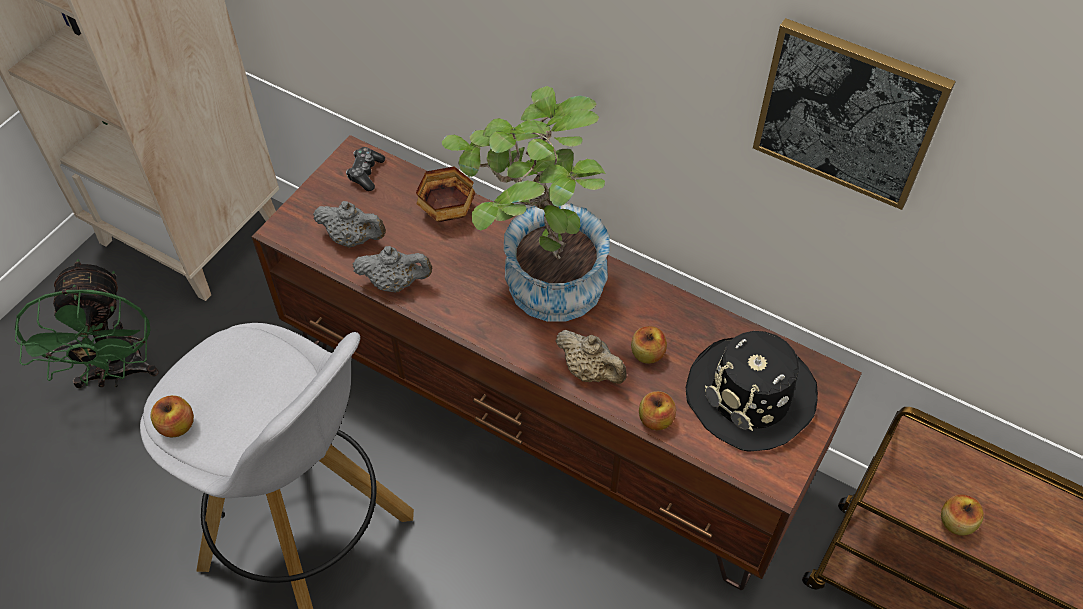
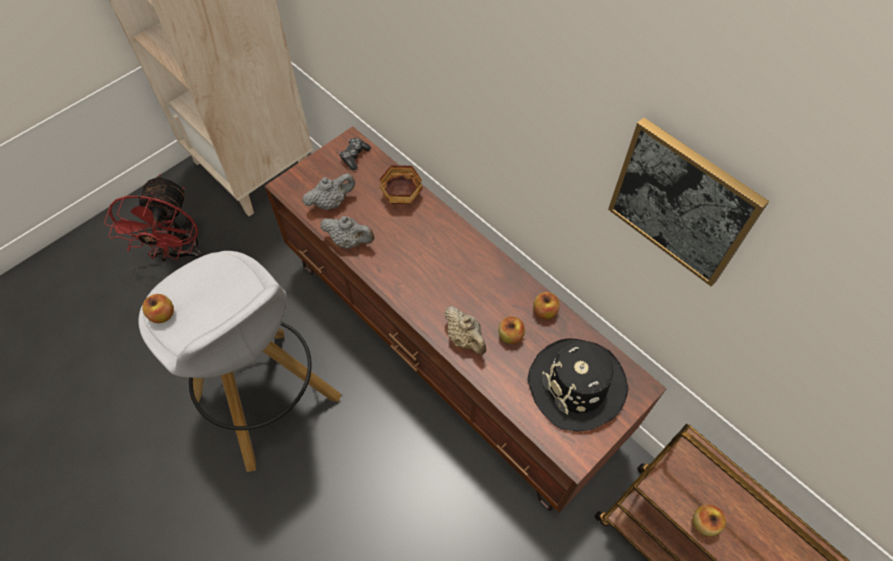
camera: 15 degrees right, 5 degrees up
green fan [15,259,158,388] -> red fan [104,174,204,263]
grey teapot [313,201,386,247] -> grey teapot turned 60 degrees counterclockwise [302,173,355,210]
potted plant [442,86,610,322] -> none
apple [639,391,676,430] -> apple moved to [533,292,560,319]

